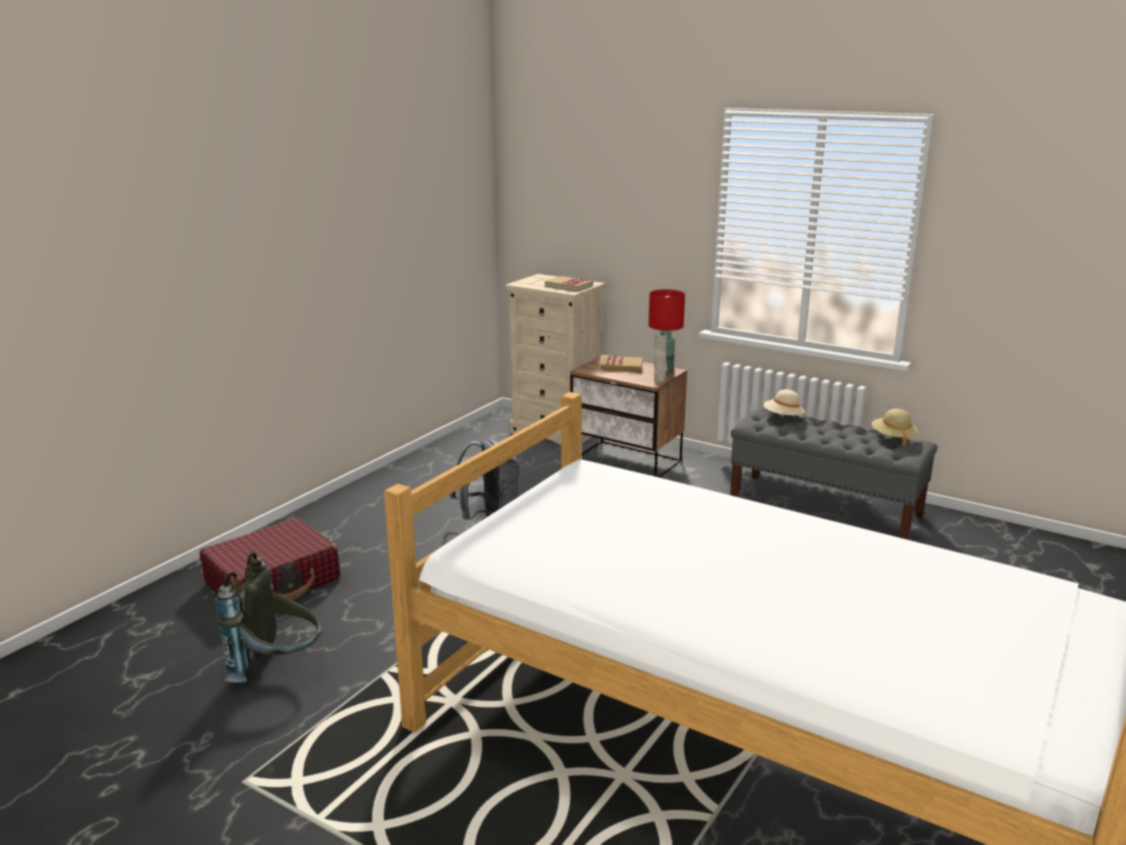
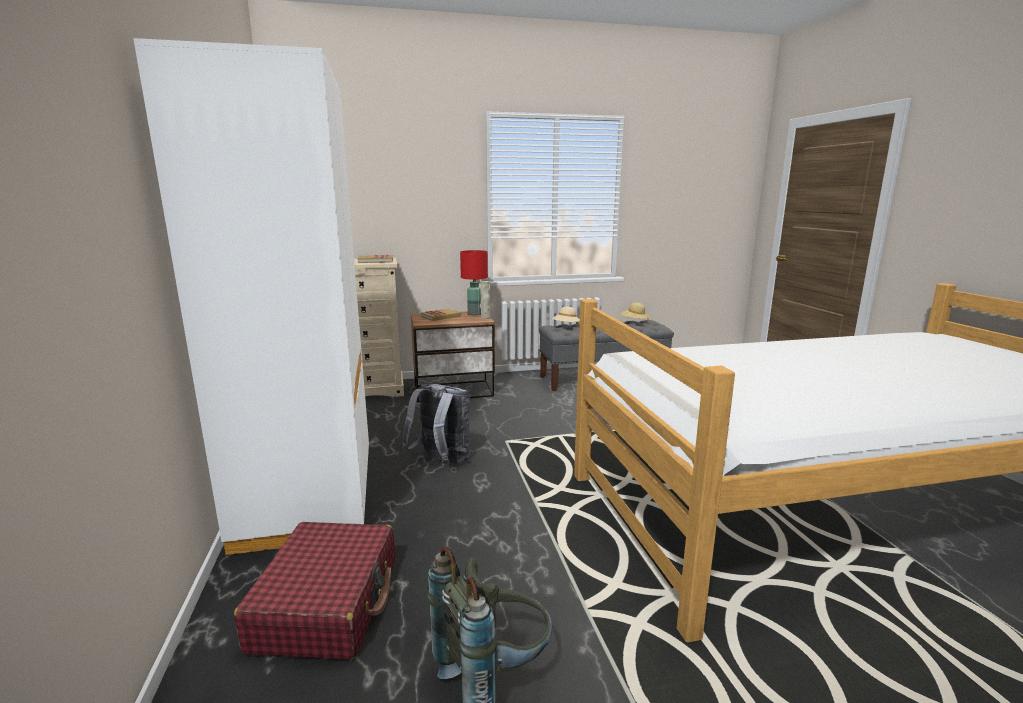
camera: 45 degrees left, 5 degrees down
none -> white wardrobe [133,38,369,556]

